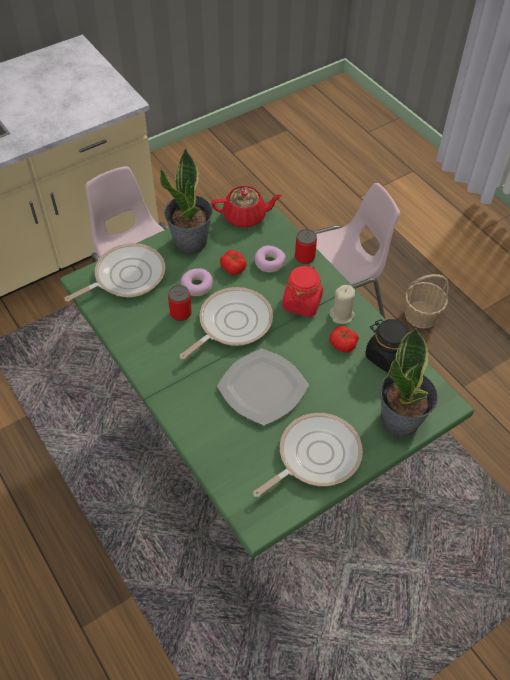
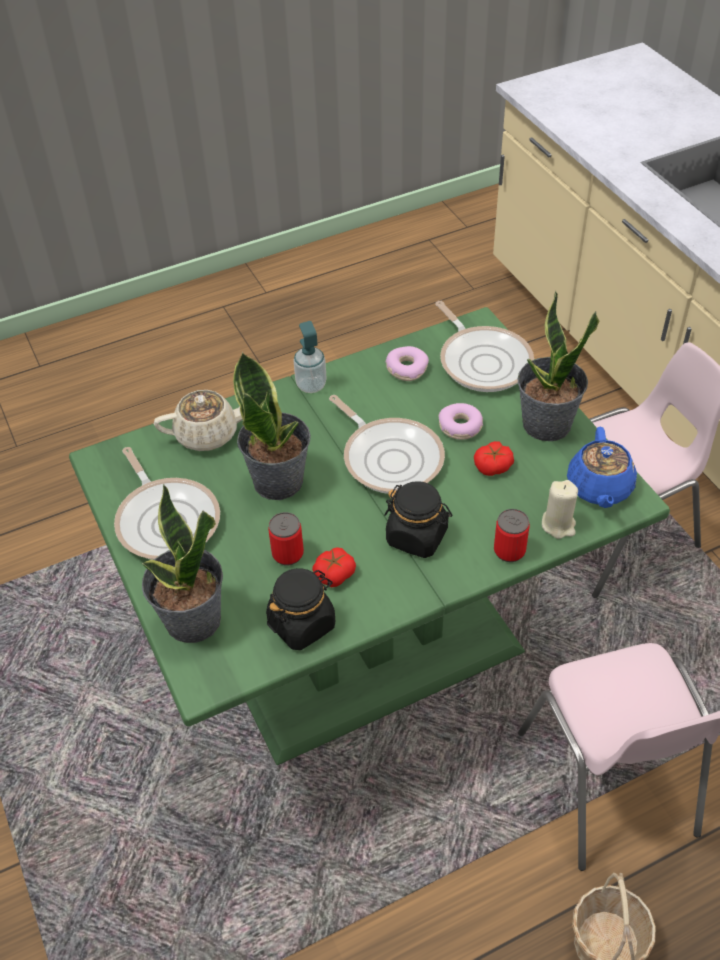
camera: 100 degrees right, 5 degrees down
can [168,285,192,321] -> can moved to [268,512,304,566]
red teapot [211,186,282,228] -> blue teapot [567,427,637,508]
plate [217,348,309,425] -> potted plant [233,352,311,500]
donut [255,246,286,272] -> donut moved to [386,346,429,381]
red jar [282,264,323,317] -> black jar [384,481,452,558]
beige candle [329,285,355,324] -> beige candle moved to [542,480,578,539]
none -> beige teapot [154,390,243,451]
none -> soap dispenser [293,321,327,393]

